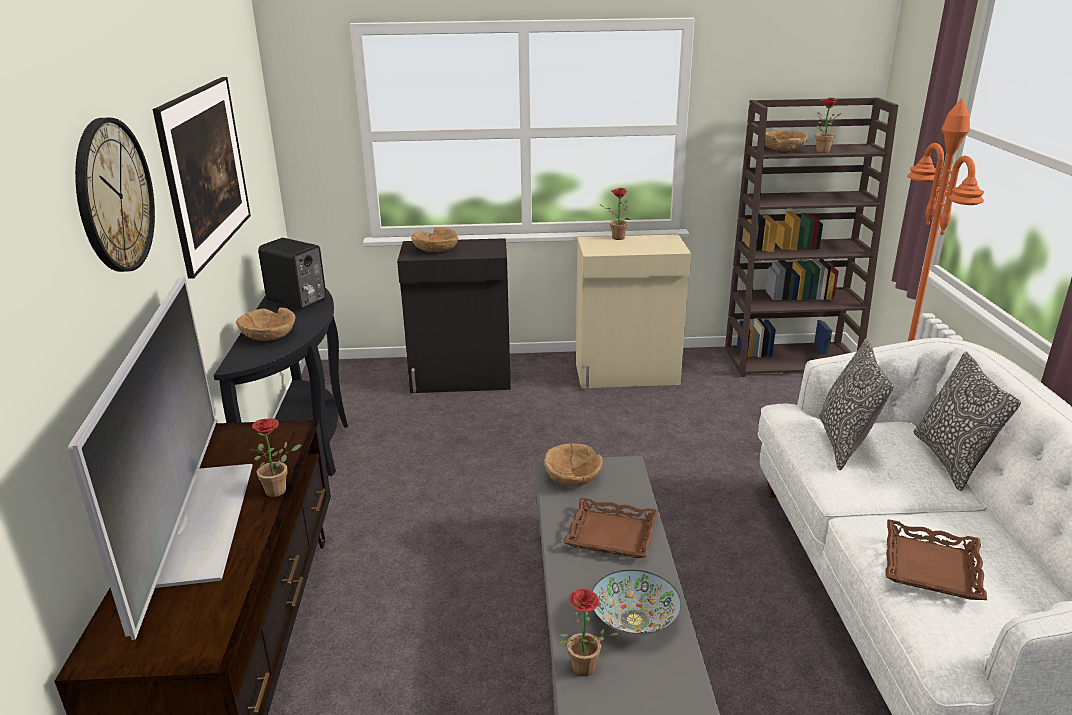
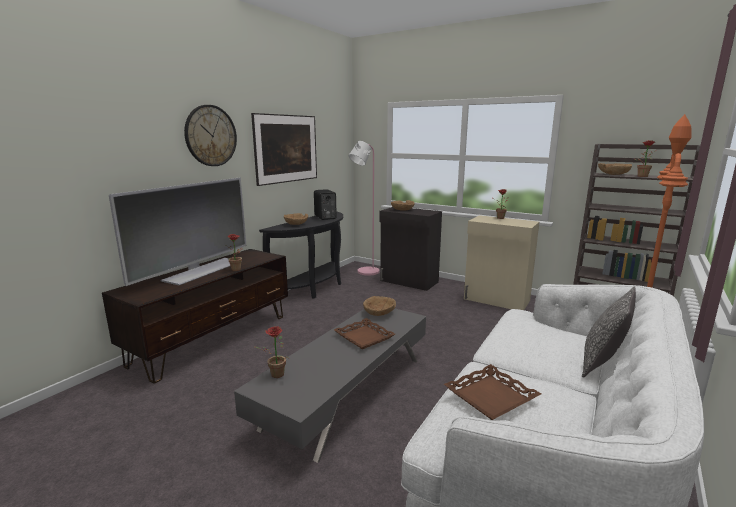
camera: 35 degrees right, 10 degrees down
bowl [592,570,681,636] -> none
pillow [819,338,894,470] -> none
none -> pink floor lamp [349,141,379,276]

